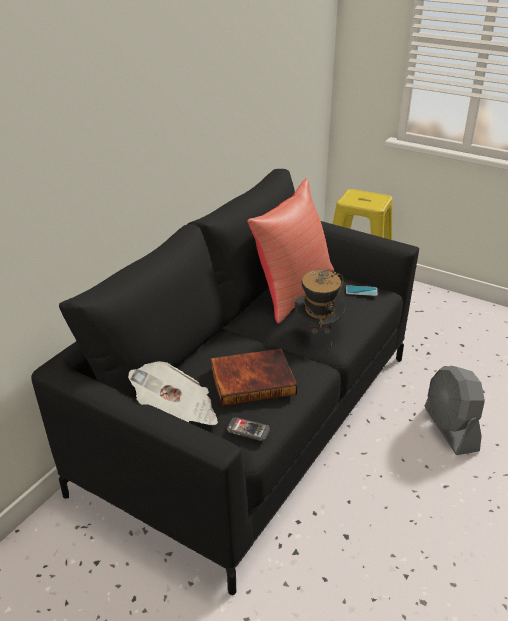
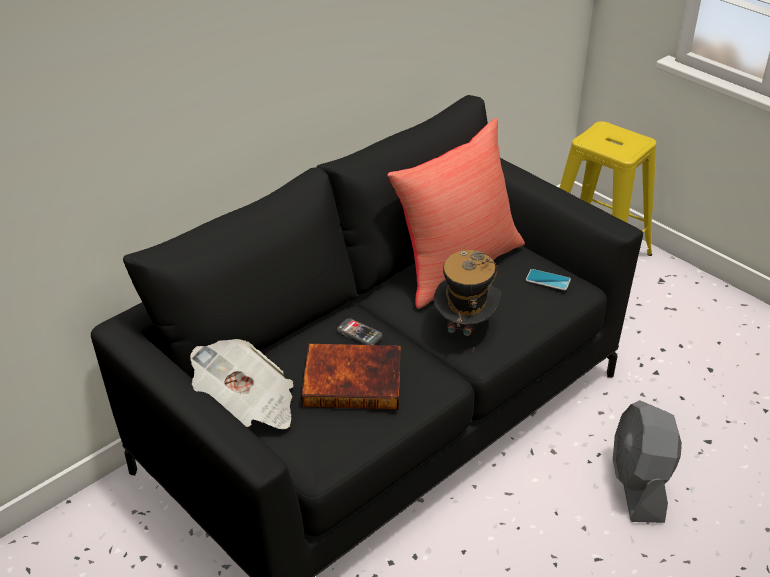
camera: 15 degrees right, 5 degrees up
phone [227,417,270,441] -> phone moved to [337,318,382,345]

